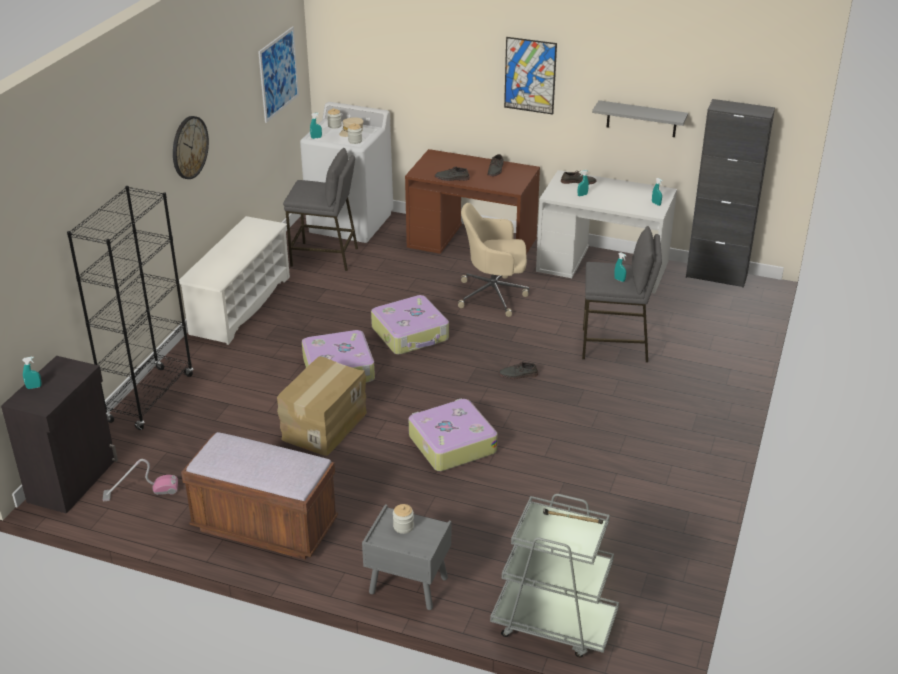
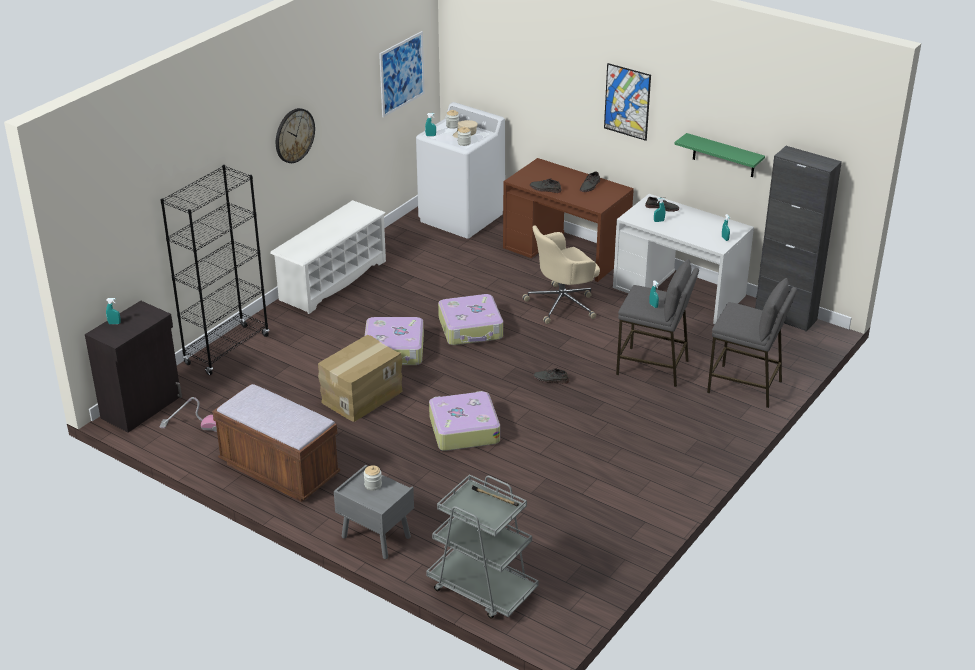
camera: 15 degrees right, 0 degrees up
grey stool [283,148,358,271] -> grey stool moved to [707,278,797,408]
beige office chair [458,203,529,317] -> beige office chair turned 45 degrees counterclockwise [522,225,600,324]
grey shelf [592,100,688,137] -> green shelf [674,133,765,177]

